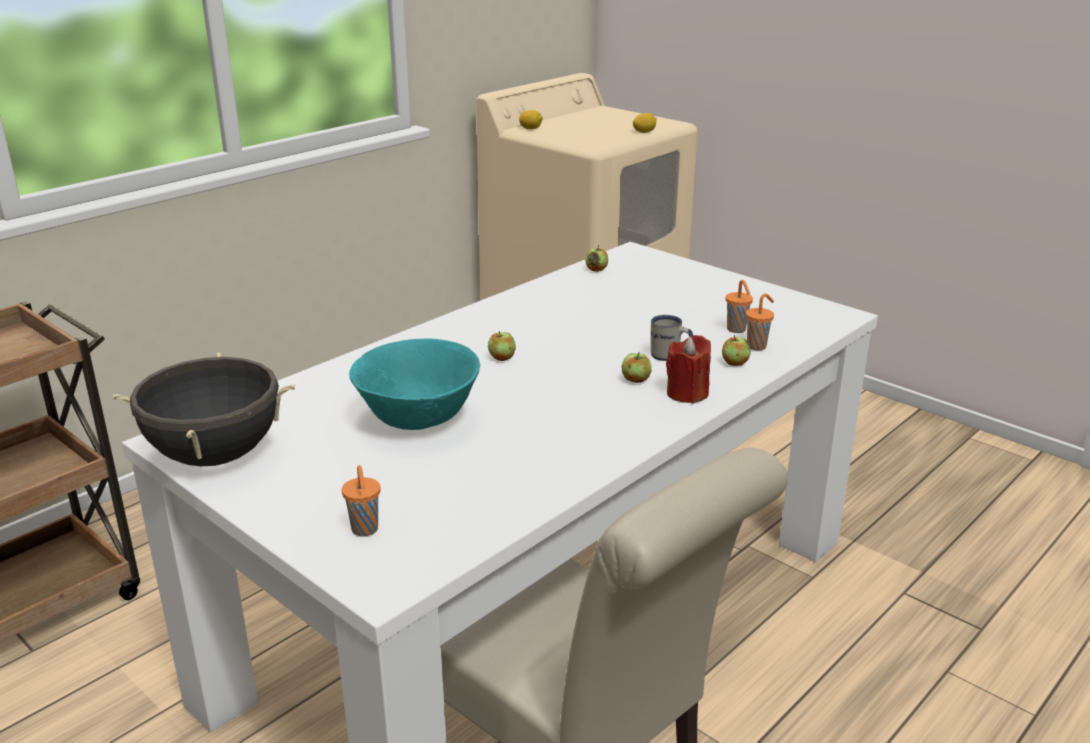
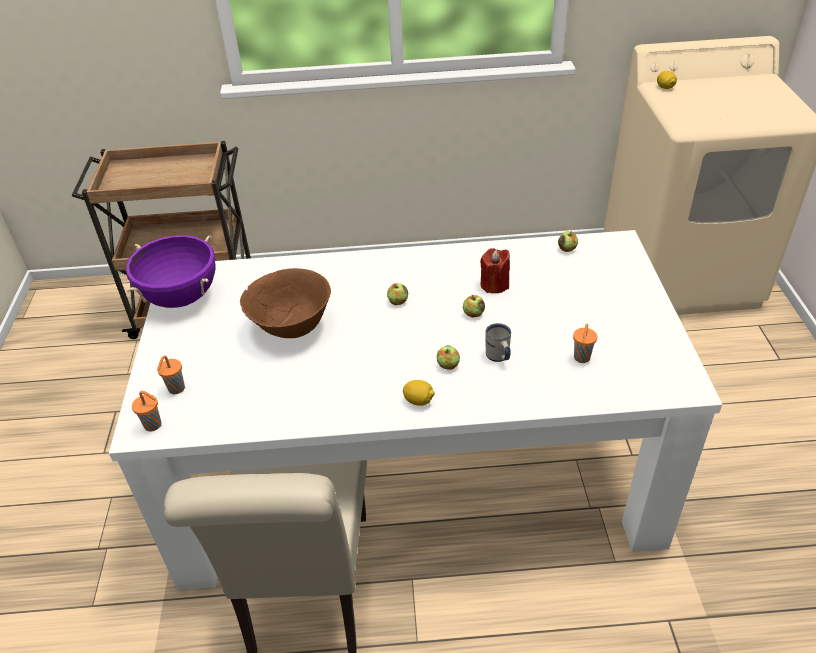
camera: 45 degrees right, 15 degrees up
black cooking pot [113,352,295,466] -> purple cooking pot [126,235,216,308]
turquoise bowl [349,339,480,430] -> brown bowl [240,268,331,338]
lemon [633,113,657,133] -> lemon moved to [403,380,435,406]
red candle [666,335,711,404] -> red candle moved to [480,248,510,293]
apple [722,335,751,366] -> apple moved to [463,295,485,318]
orange cup [746,293,774,350] -> orange cup moved to [132,391,161,432]

